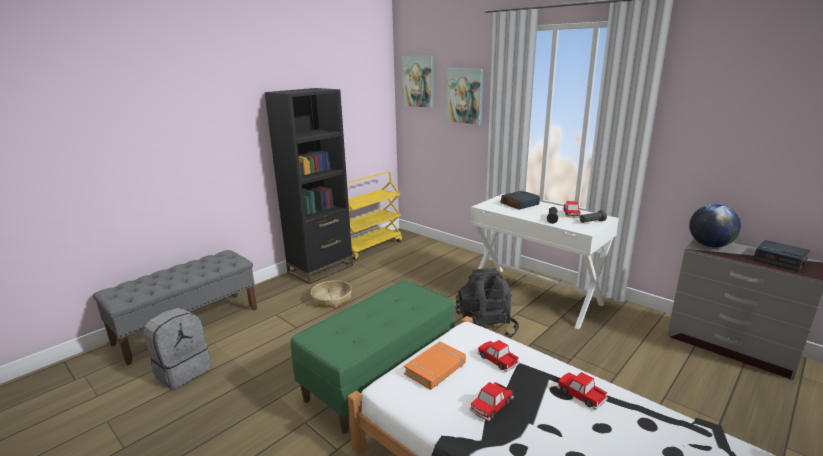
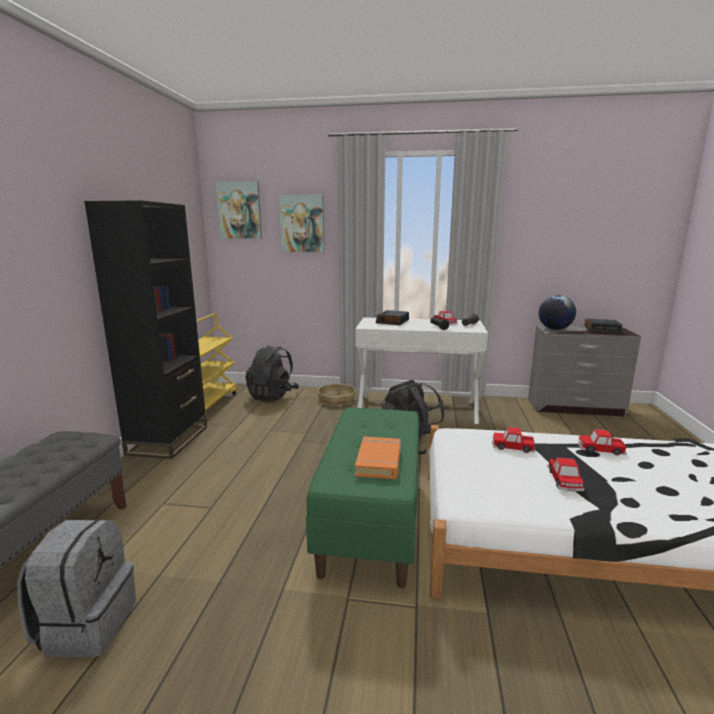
camera: 35 degrees left, 5 degrees down
basket [311,280,352,308] -> basket moved to [318,384,355,406]
orange book [404,341,466,390] -> orange book moved to [355,436,401,479]
none -> black backpack [245,345,299,402]

